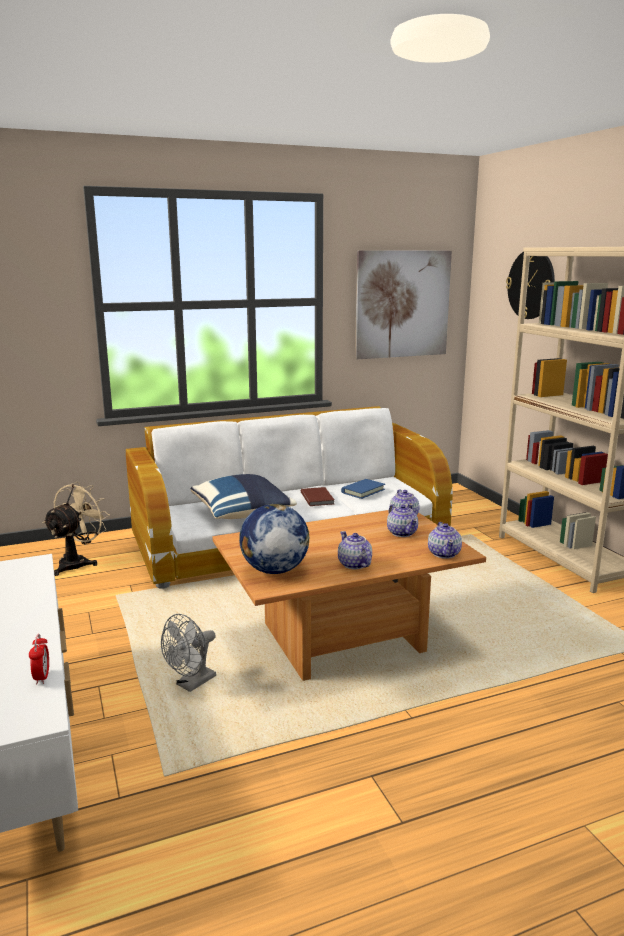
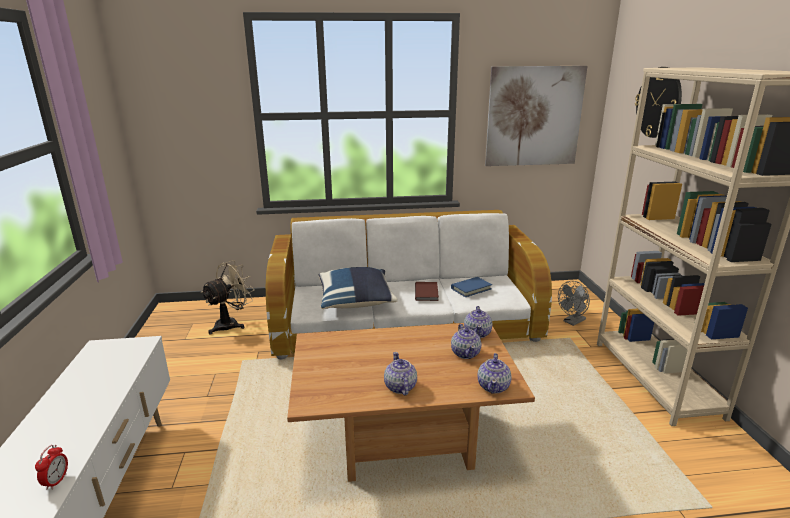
camera: 15 degrees right, 5 degrees up
grey fan [161,614,216,692] -> grey fan moved to [558,281,590,326]
globe [239,504,309,574] -> none

